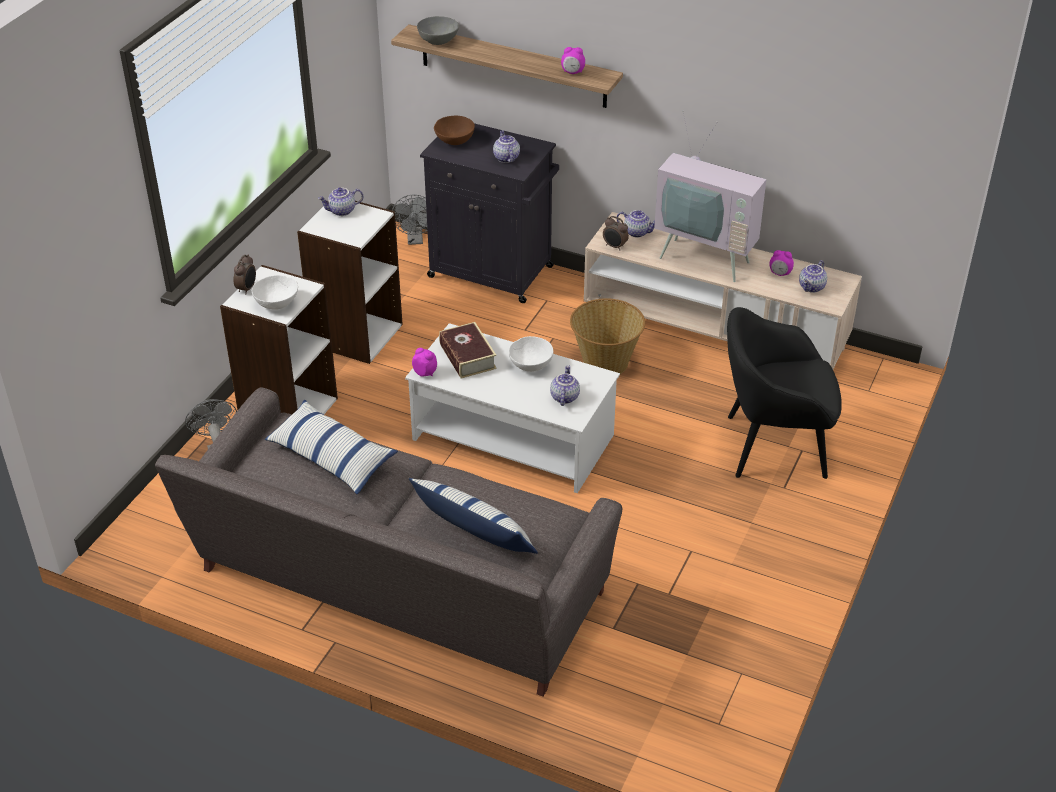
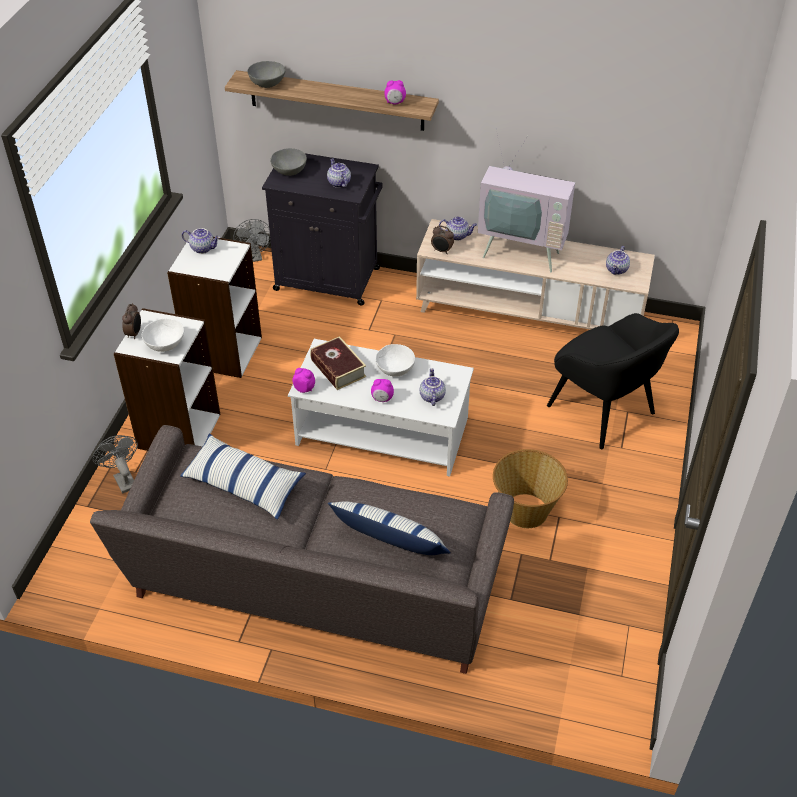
camera: 10 degrees left, 5 degrees up
teapot [318,188,363,216] -> teapot turned 135 degrees counterclockwise [182,228,220,254]
brown bowl [434,116,475,145] -> grey bowl [270,148,307,176]
basket [570,298,645,374] -> basket moved to [493,449,568,528]
black armchair [727,307,842,479] -> black armchair turned 120 degrees counterclockwise [547,313,679,449]
alarm clock [769,250,794,276] -> alarm clock moved to [371,379,394,402]

